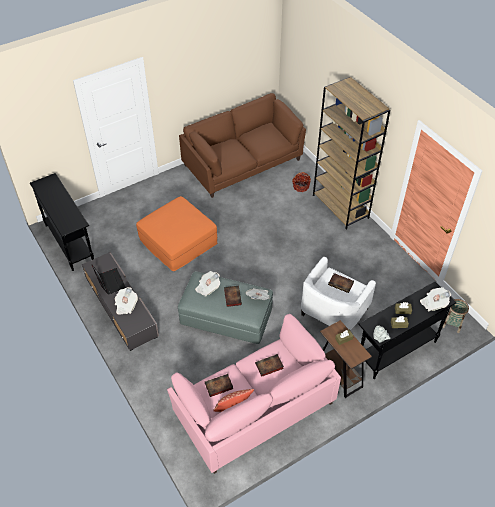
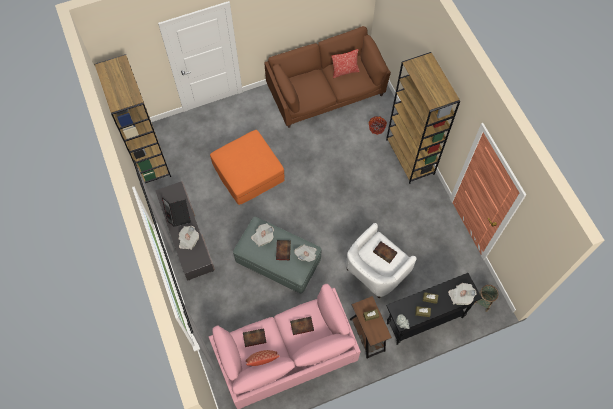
camera: 10 degrees right, 15 degrees up
black console table [30,173,94,271] -> brown bookcase [94,54,171,183]
none -> pillow [331,49,360,78]

